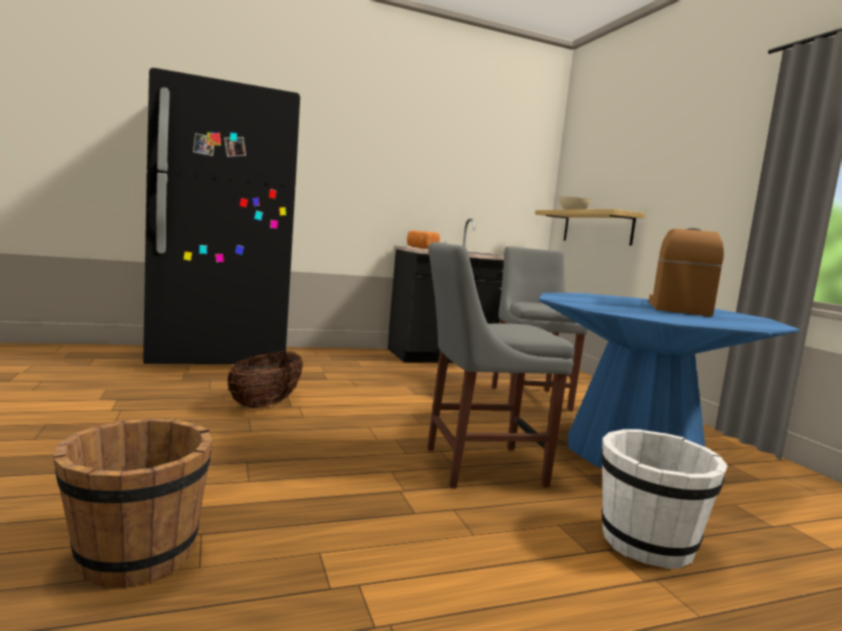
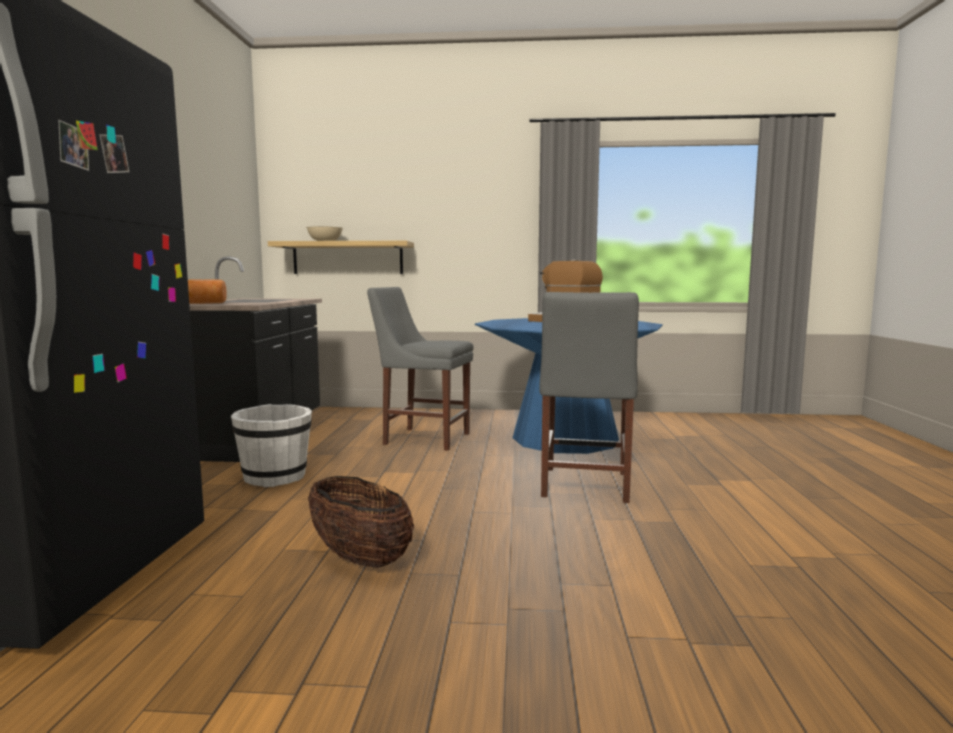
camera: 65 degrees left, 0 degrees up
brown bucket [53,418,212,588] -> none
white bucket [601,429,728,569] -> white bucket moved to [231,404,312,487]

